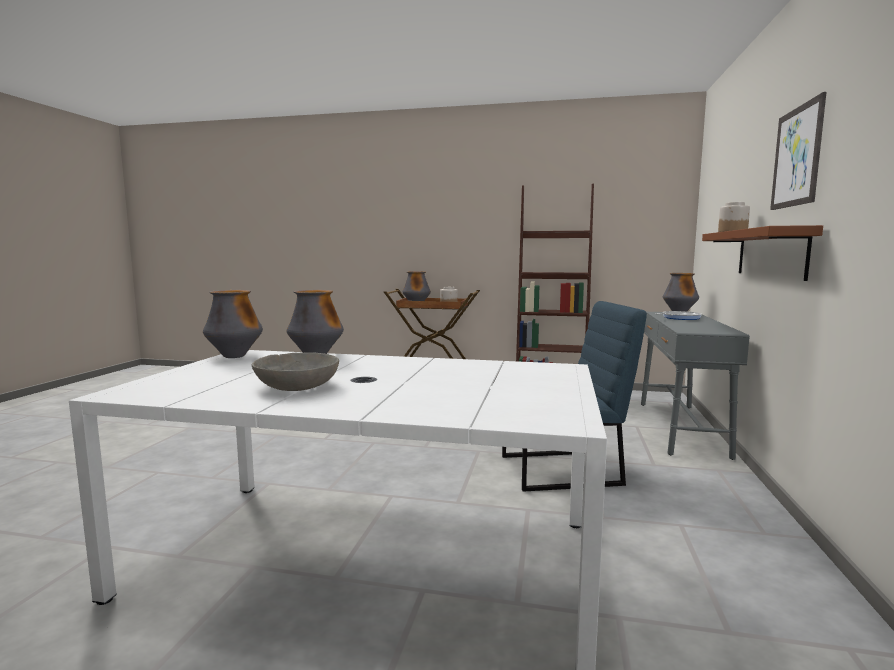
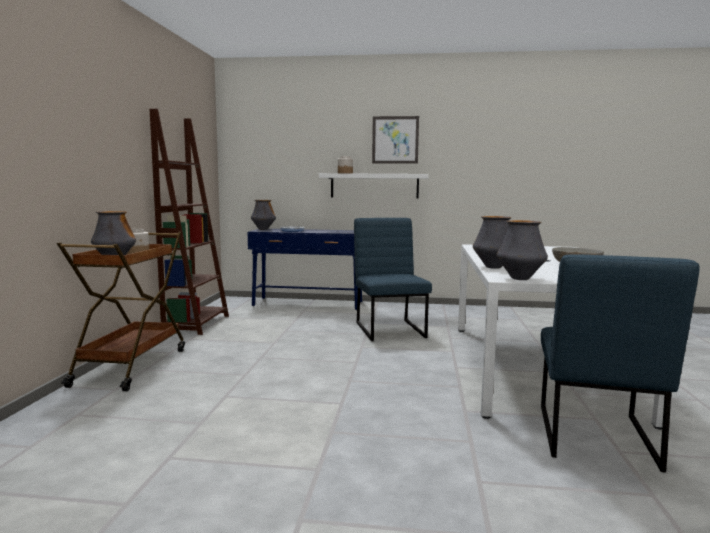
camera: 95 degrees left, 0 degrees up
grey console table [641,312,750,460] -> blue console table [247,229,362,310]
brown shelf [702,225,823,281] -> white shelf [319,173,429,199]
none -> blue chair [541,254,699,473]

